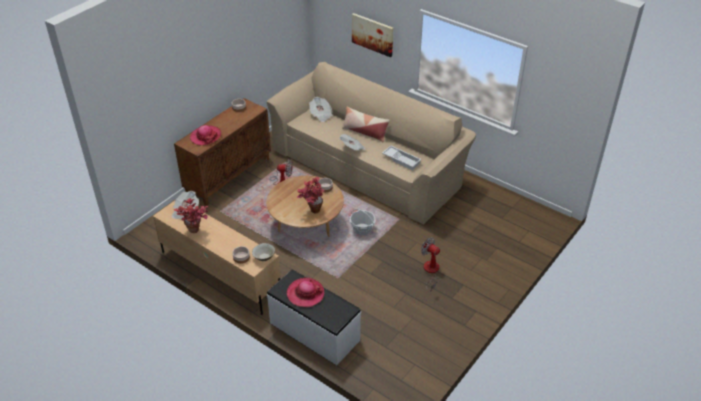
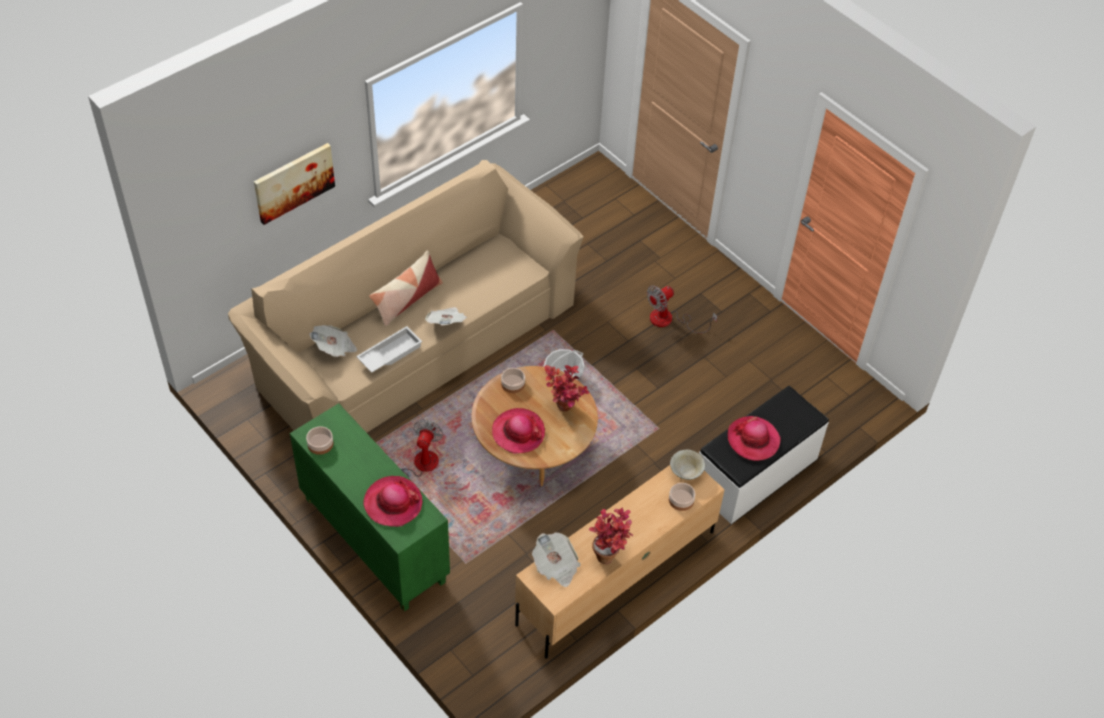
camera: 80 degrees left, 10 degrees up
brown cabinet [174,98,271,206] -> green cabinet [290,403,450,611]
white tray [382,146,422,170] -> white tray moved to [356,326,422,373]
none -> hat [492,408,545,454]

